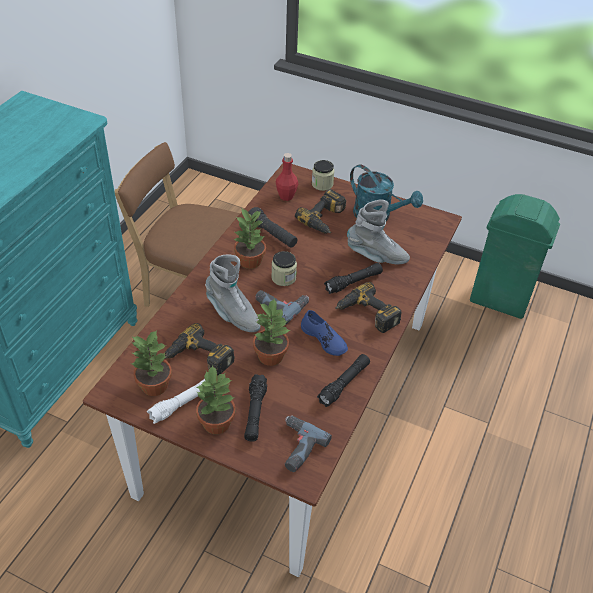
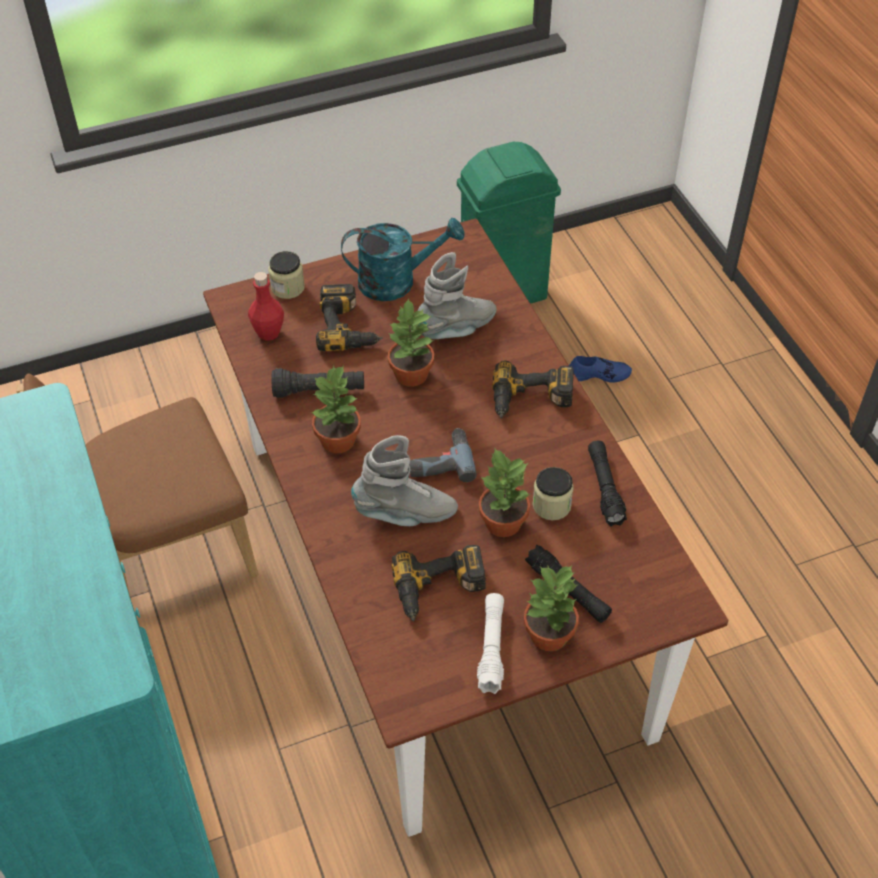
camera: 45 degrees left, 5 degrees up
potted plant [131,330,172,396] -> potted plant moved to [388,298,434,387]
jar [271,251,297,286] -> jar moved to [532,467,574,520]
power drill [285,415,332,472] -> none
blue shoe [301,310,348,356] -> blue shoe moved to [569,356,632,383]
black flashlight [324,263,383,294] -> none

